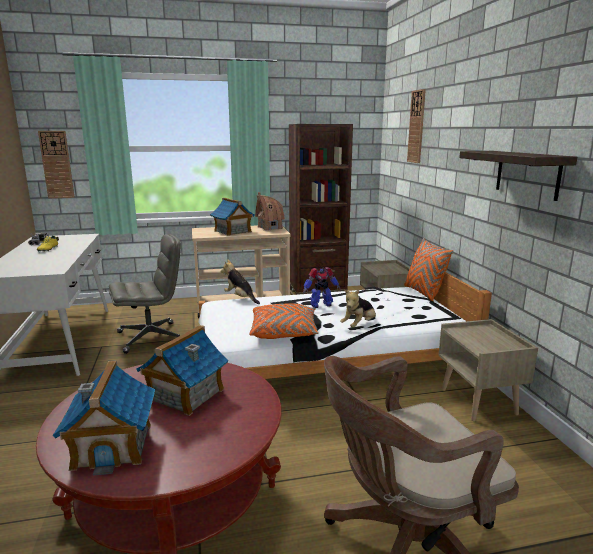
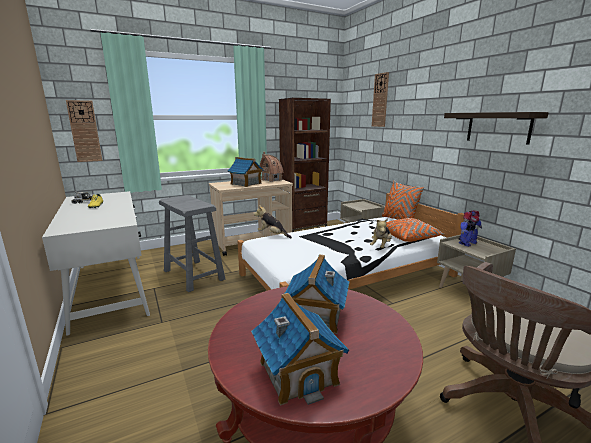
camera: 15 degrees left, 0 degrees up
grey office chair [109,234,181,354] -> grey stool [159,195,225,292]
orange pillow [250,303,319,339] -> orange pillow moved to [386,218,445,242]
toy robot [303,267,340,308] -> toy robot moved to [458,210,482,247]

